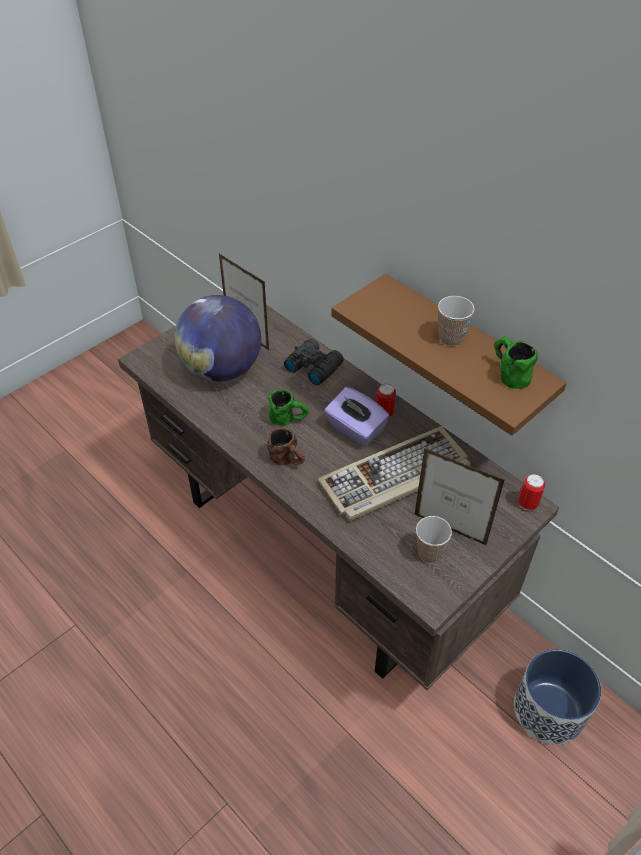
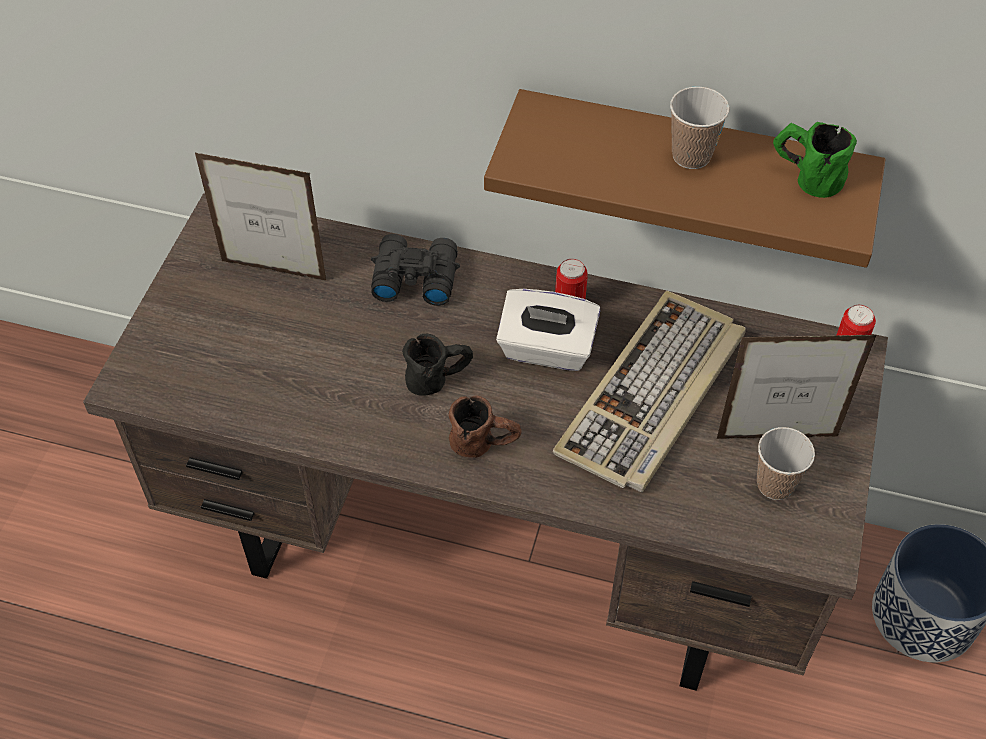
camera: 30 degrees left, 5 degrees up
globe [175,295,261,382] -> none
green mug [268,390,309,426] -> black mug [402,334,473,396]
purple tissue box [325,387,389,447] -> white tissue box [496,289,600,371]

